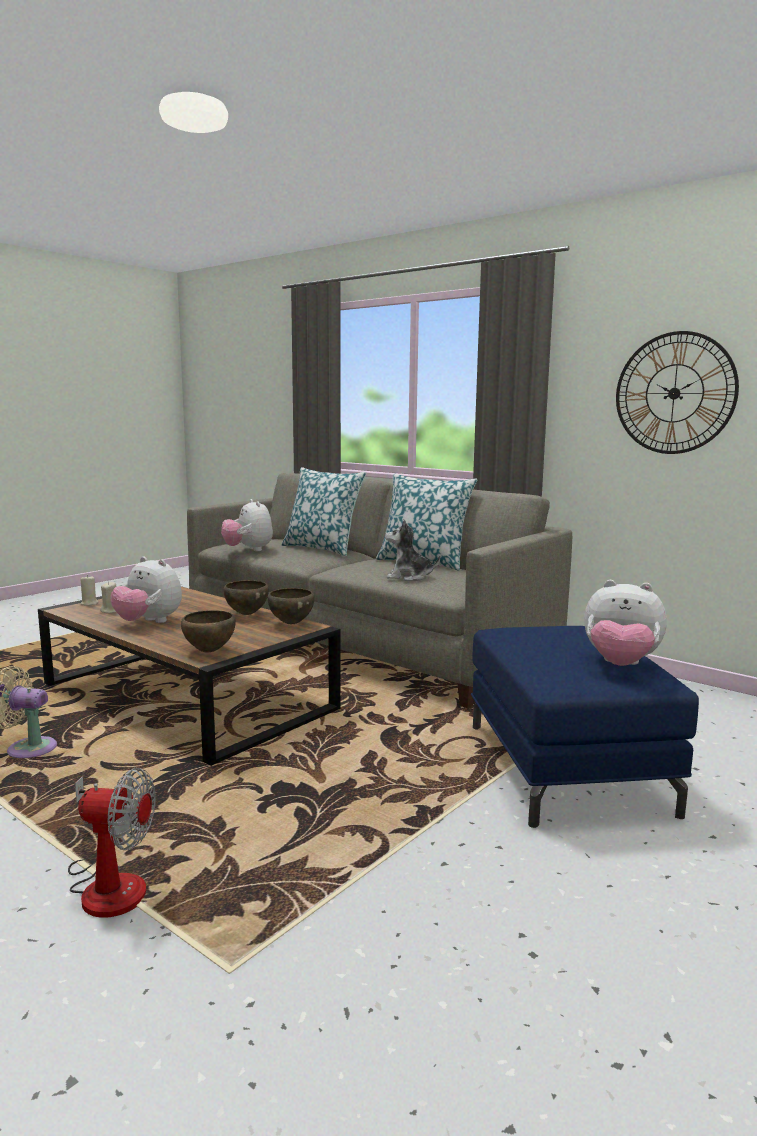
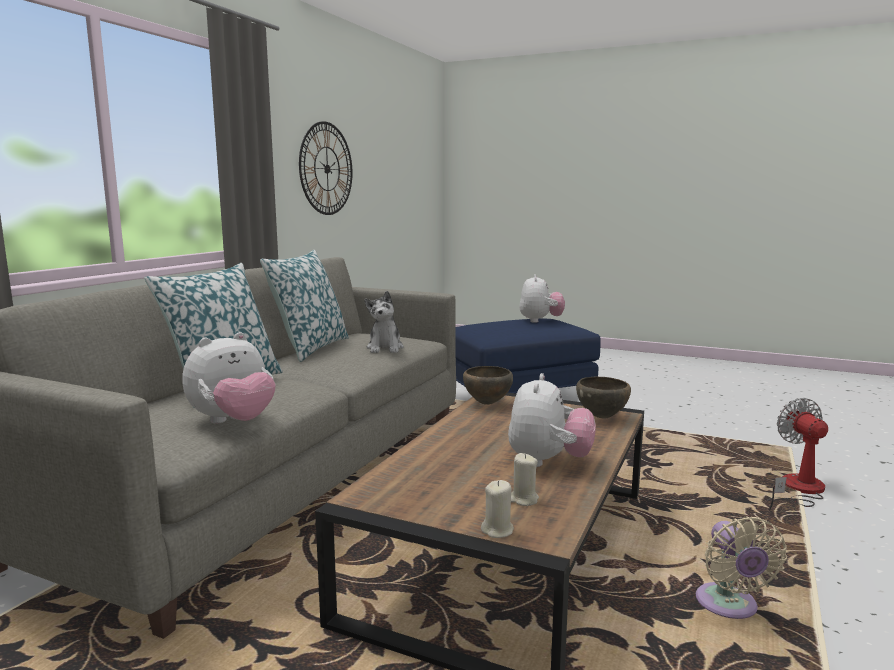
camera: 105 degrees left, 0 degrees up
brown bowl [223,580,269,615] -> none

